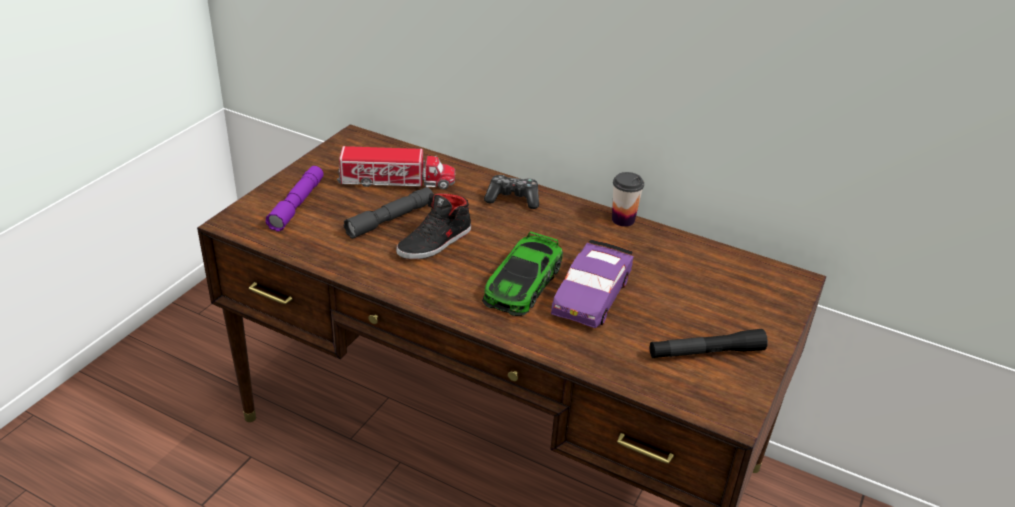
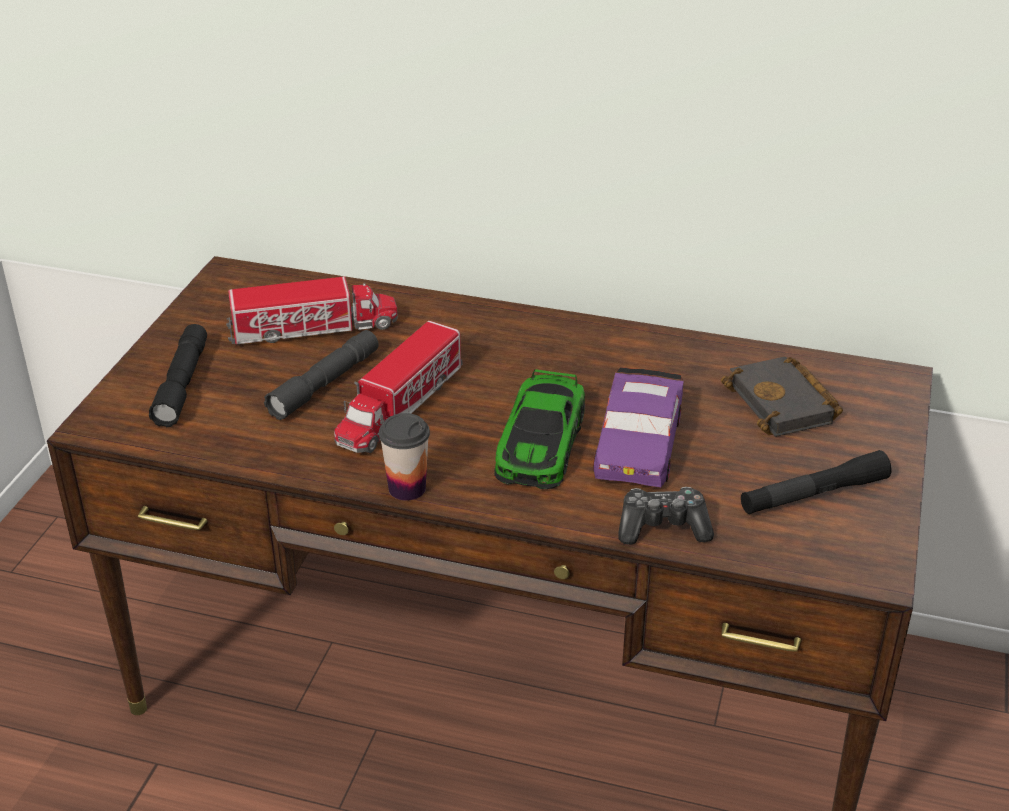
camera: 10 degrees left, 0 degrees up
purple flashlight [265,166,324,232] -> black flashlight [149,324,207,427]
black shoe [396,193,471,259] -> toy truck [334,321,462,453]
game controller [484,175,539,209] -> game controller moved to [618,487,714,545]
cup [612,172,644,227] -> cup moved to [379,413,430,501]
none -> black book [721,357,843,437]

